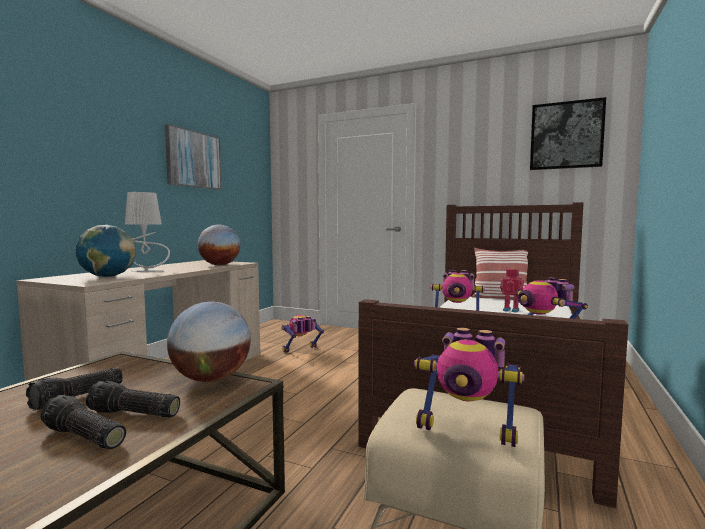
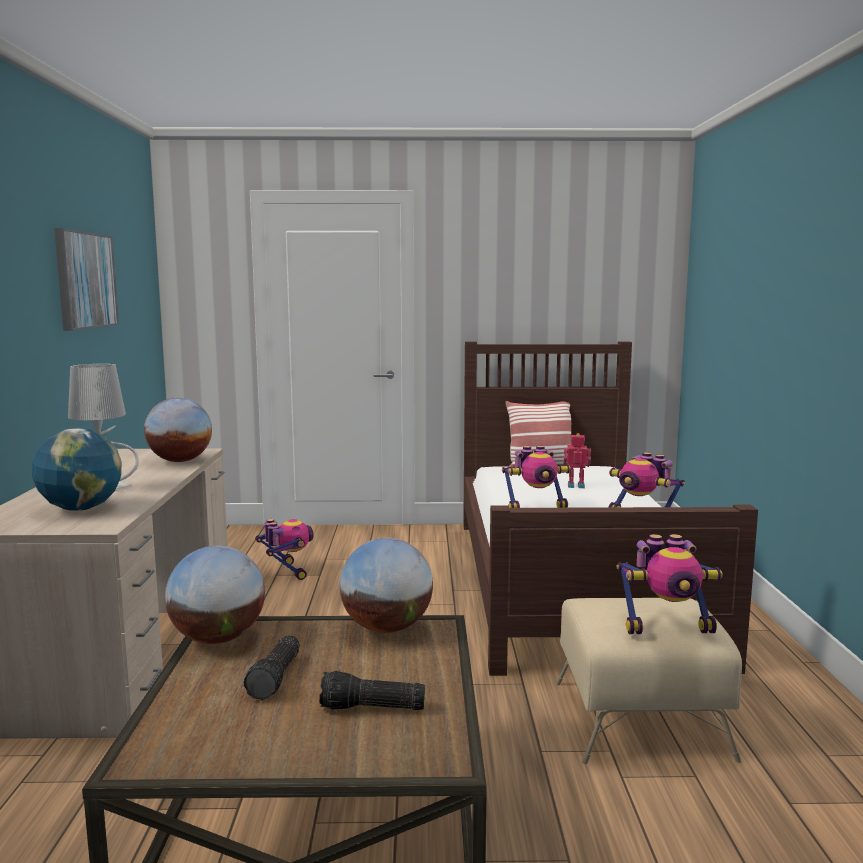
camera: 25 degrees left, 5 degrees up
flashlight [86,381,180,417] -> none
toy robot [281,315,324,352] -> toy robot turned 120 degrees clockwise [255,519,314,580]
picture [530,97,606,170] -> none
none -> globe [165,546,265,644]

